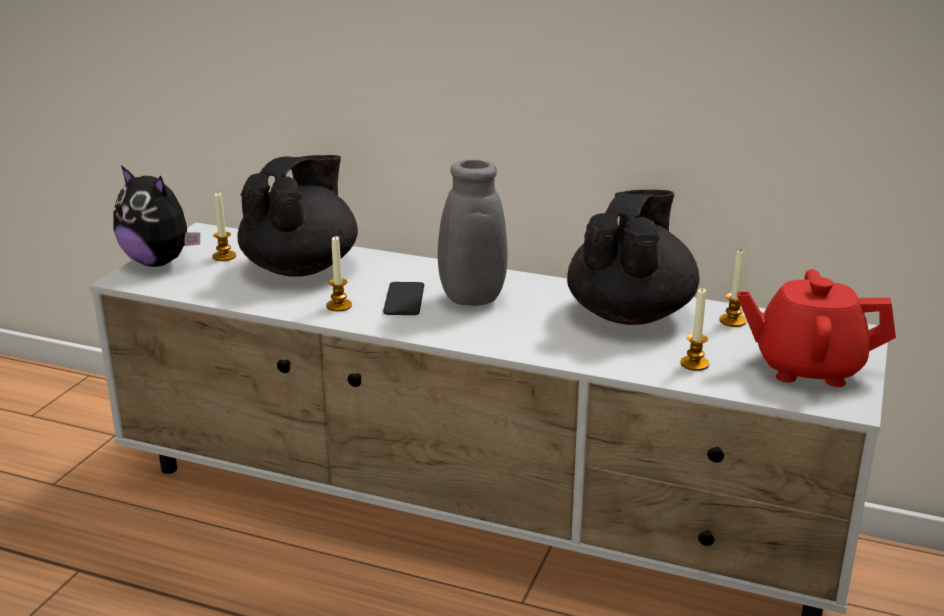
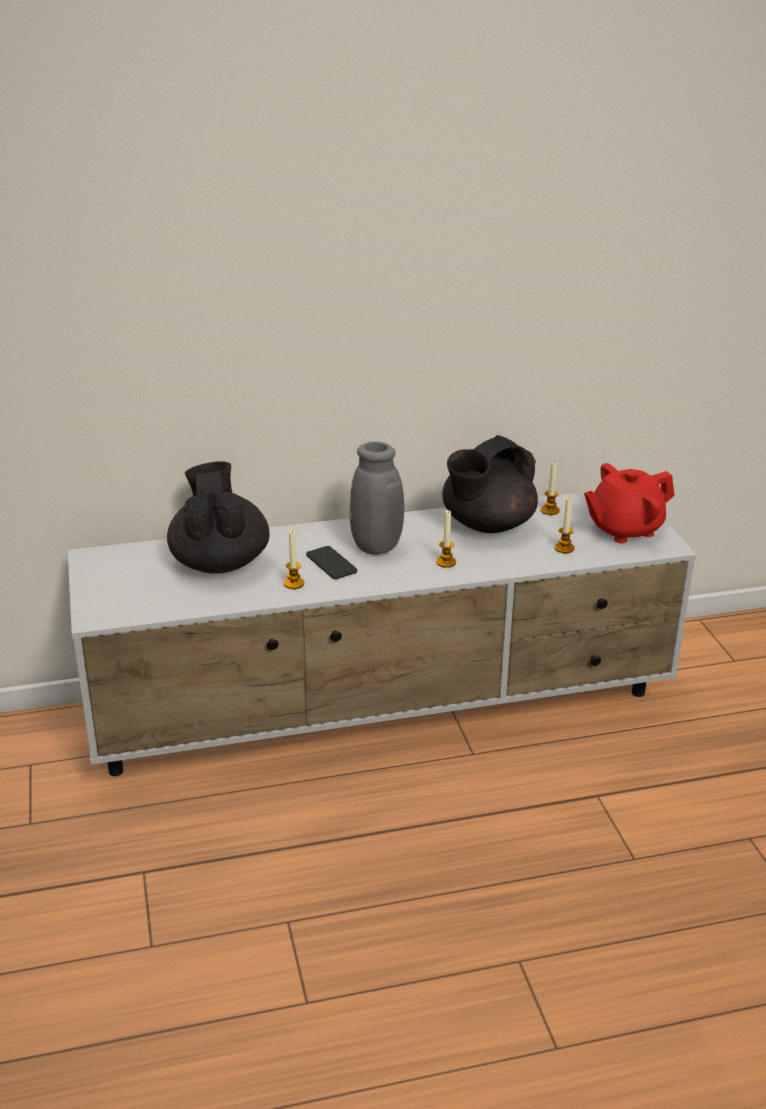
camera: 35 degrees left, 5 degrees up
plush toy [113,165,200,267] -> none
candle [212,191,236,261] -> candle moved to [436,510,456,568]
black teapot [567,190,699,325] -> black teapot turned 120 degrees counterclockwise [442,435,538,533]

